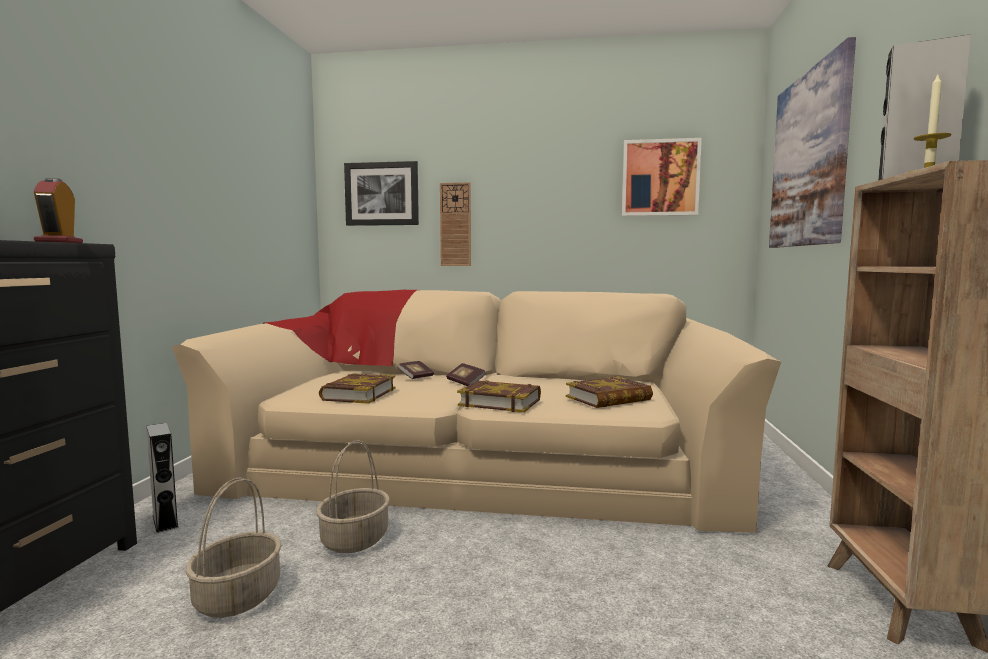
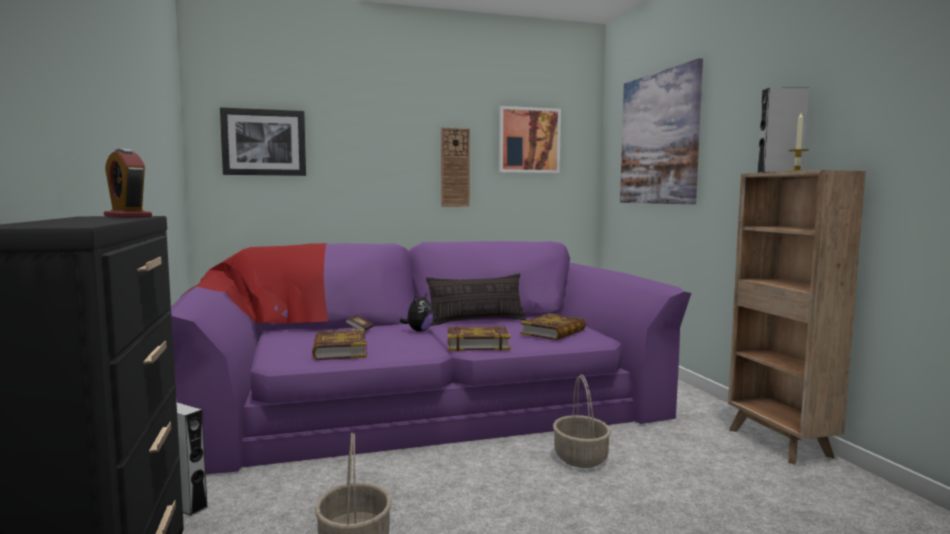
camera: 25 degrees left, 0 degrees up
beige sofa [172,290,781,533] -> purple sofa [171,241,691,474]
basket [316,440,390,553] -> basket moved to [553,375,611,468]
wall clock [440,182,471,266] -> wall clock moved to [441,127,470,207]
book [446,363,486,386] -> plush toy [400,293,434,331]
none -> pillow [426,273,526,326]

